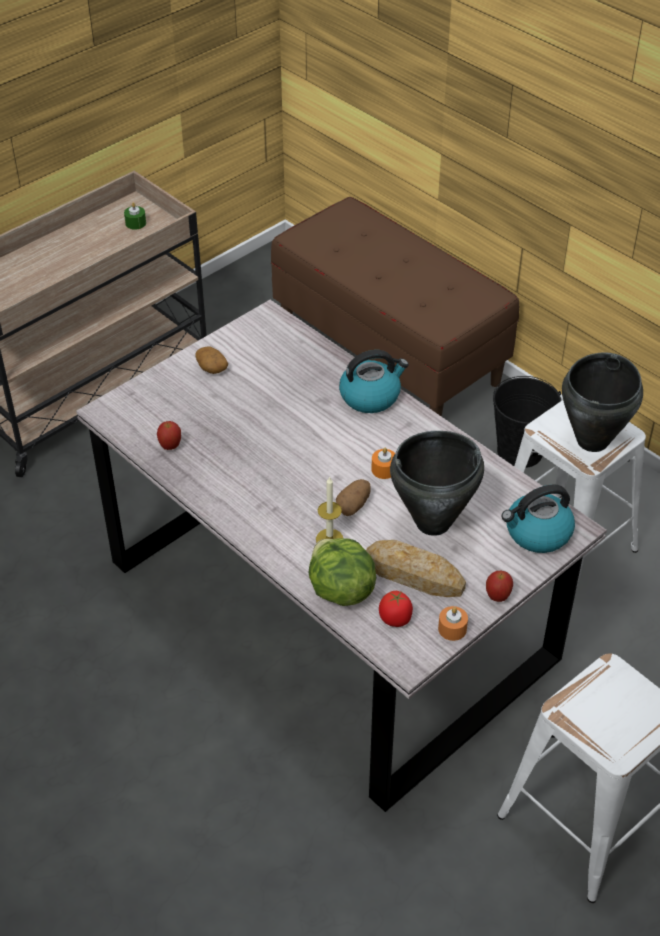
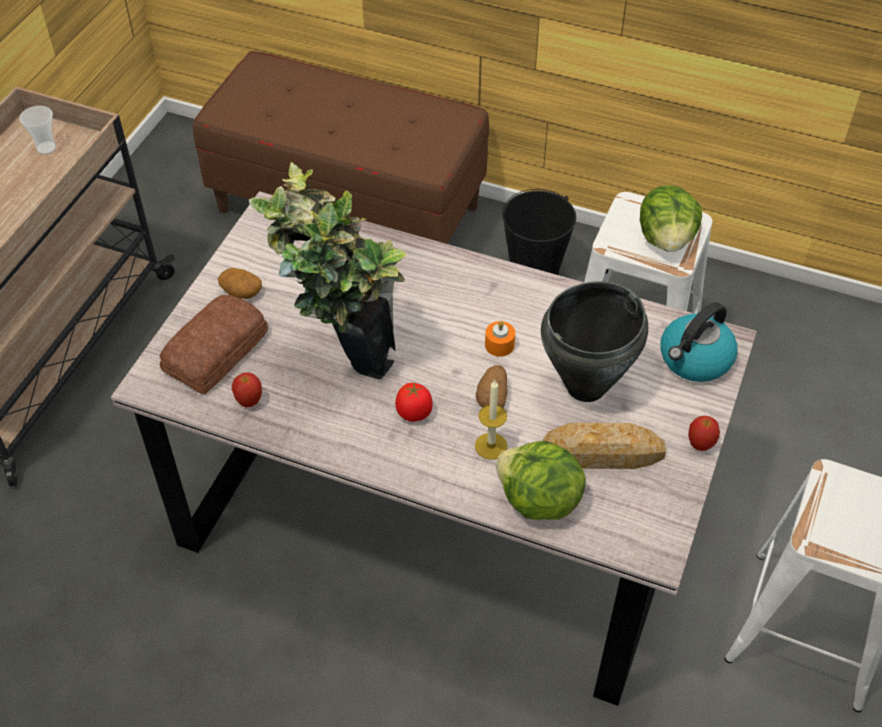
camera: 25 degrees left, 5 degrees up
green candle [124,202,146,230] -> cup [19,106,56,155]
kettle [339,350,409,413] -> none
tomato [379,591,413,627] -> tomato moved to [395,382,432,422]
orange candle [438,606,468,641] -> none
black cooking pot [562,352,643,452] -> lettuce [640,185,702,252]
none -> bread [160,295,268,395]
none -> potted plant [249,162,406,379]

